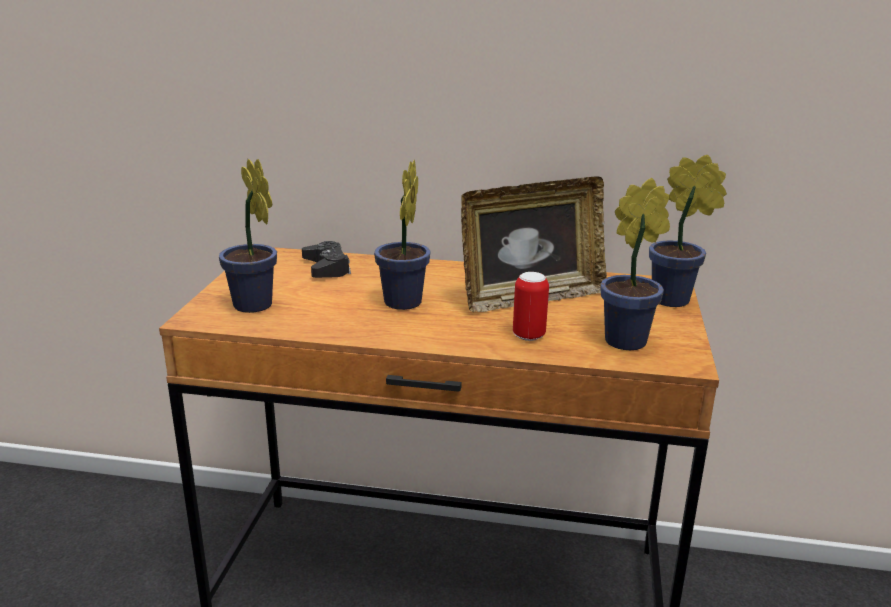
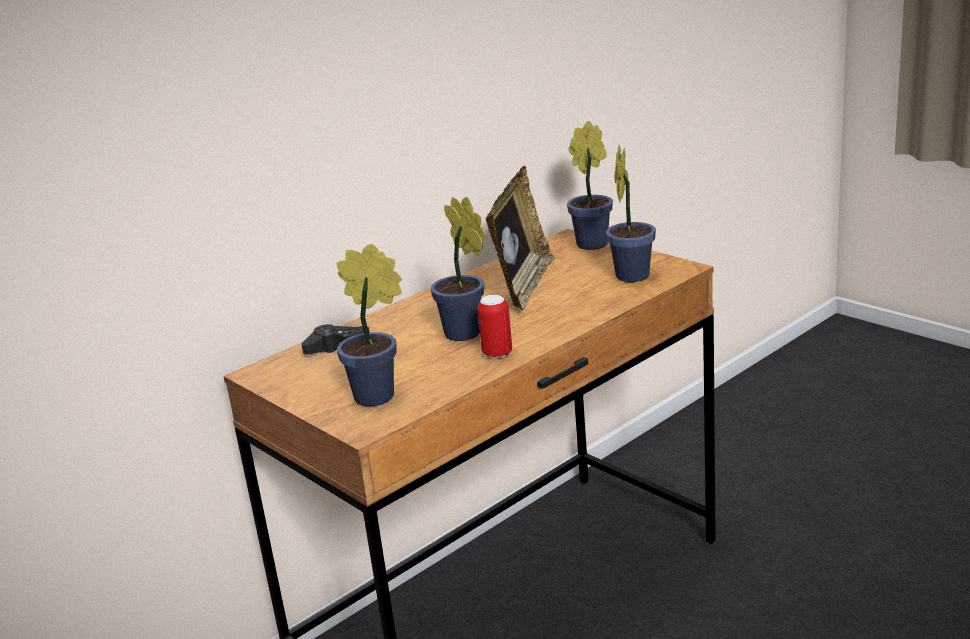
camera: 50 degrees left, 0 degrees up
can [513,272,549,341] -> can moved to [477,295,512,359]

